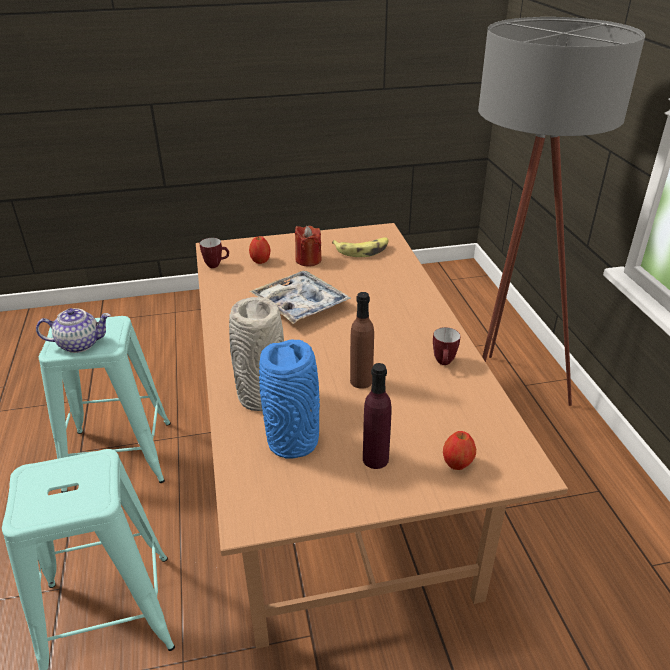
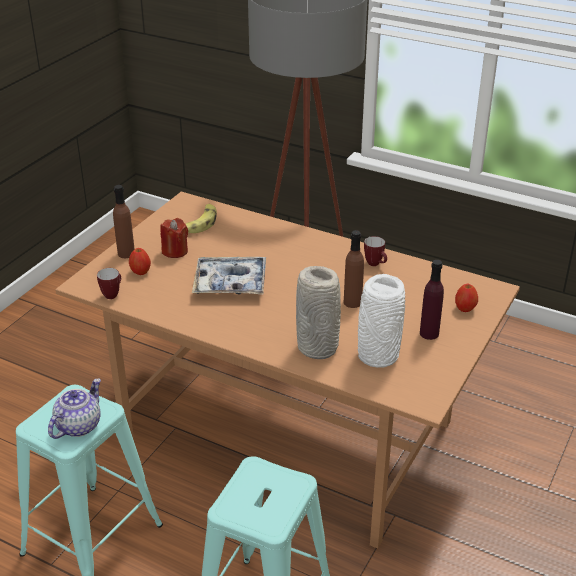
camera: 50 degrees left, 0 degrees up
blue vase [259,340,320,459] -> white vase [358,274,405,367]
none -> brown bottle [113,185,135,258]

